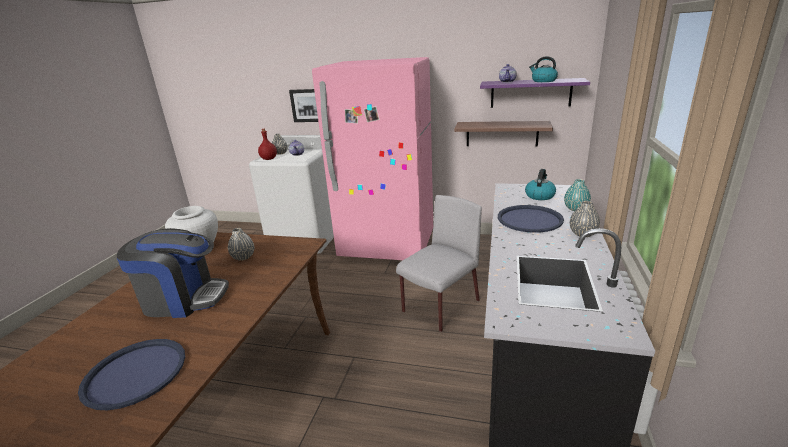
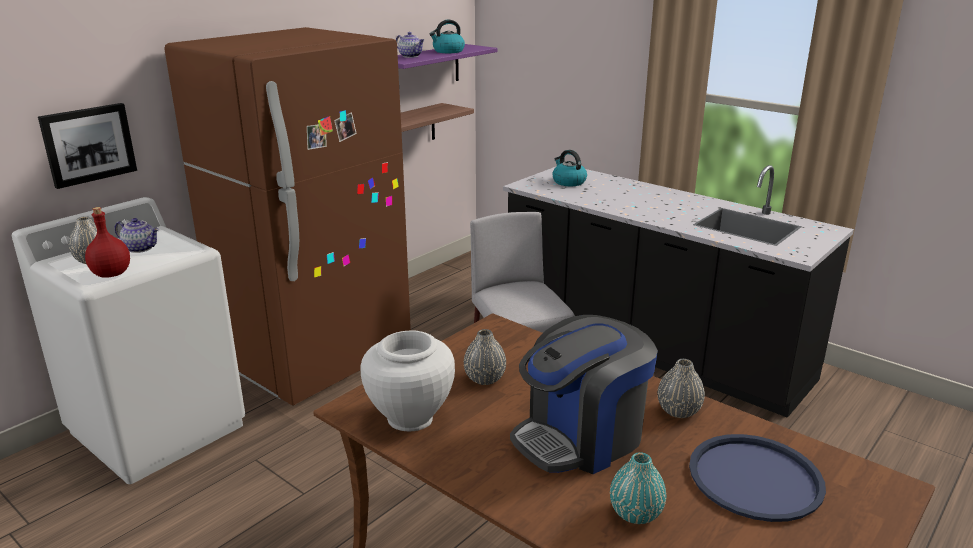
camera: 65 degrees left, 0 degrees up
coffee machine [117,228,229,318] -> coffee machine turned 150 degrees counterclockwise [510,315,658,474]
pink fridge [312,57,433,260] -> brown fridge [164,27,411,406]
blue tray [498,205,564,233] -> none
turquoise vase [564,179,591,211] -> turquoise vase moved to [610,452,666,524]
grey vase [570,201,600,237] -> grey vase moved to [658,359,705,418]

